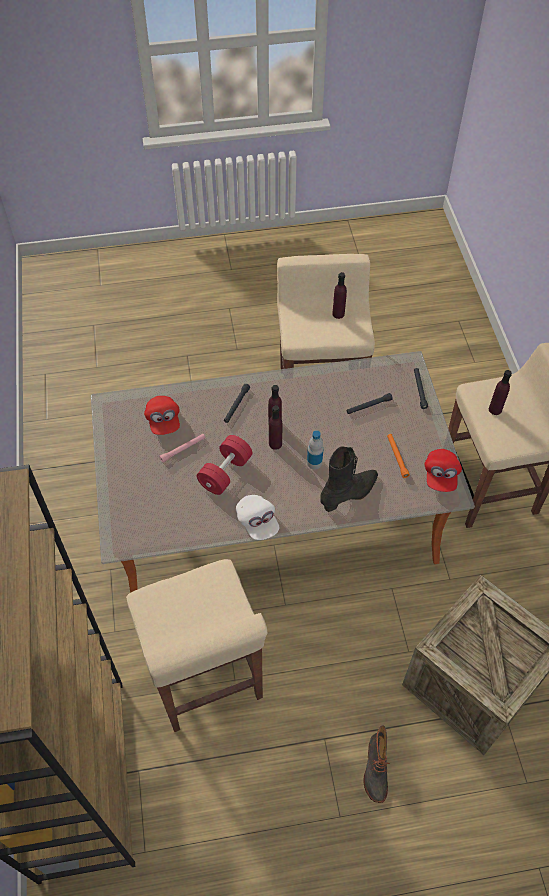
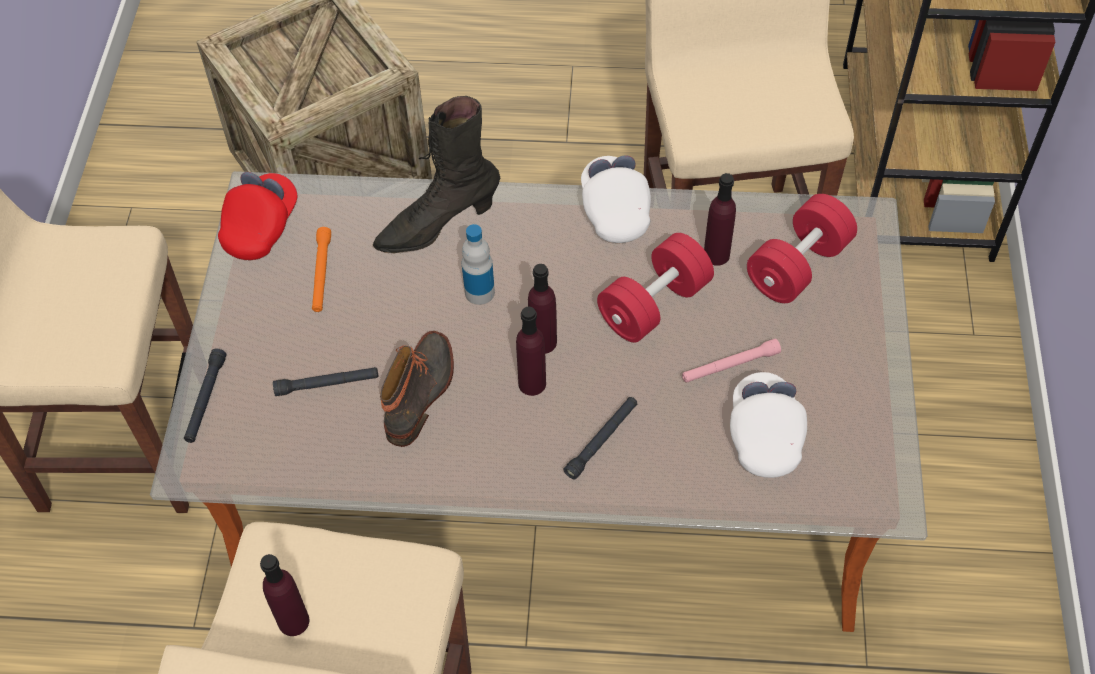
camera: 165 degrees left, 0 degrees up
red cap [144,396,180,435] -> white cap [730,372,807,478]
boot [363,725,390,803] -> boot moved to [380,331,454,447]
purple bottle [489,370,512,415] -> purple bottle moved to [704,173,736,266]
none -> red dumbbell [747,194,857,303]

